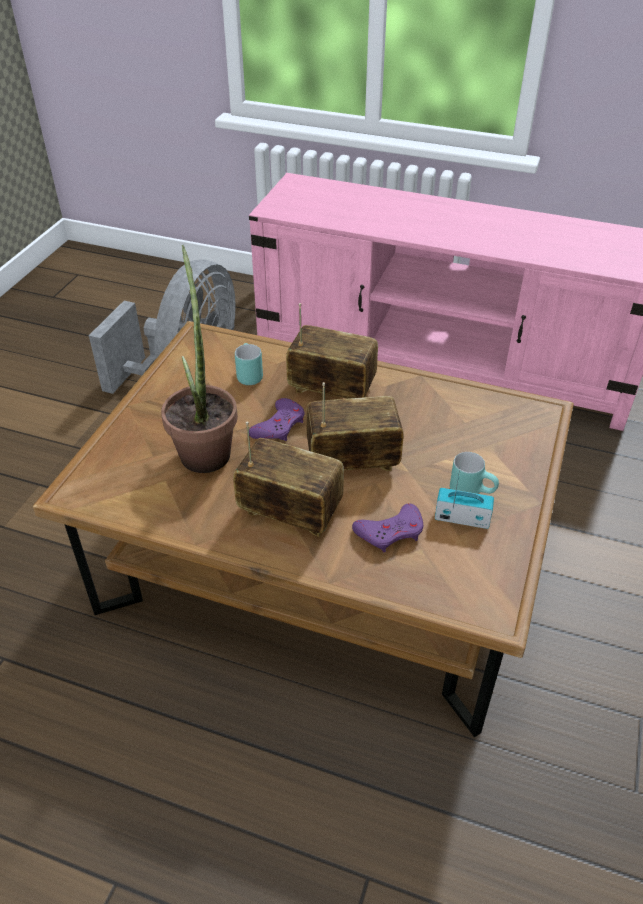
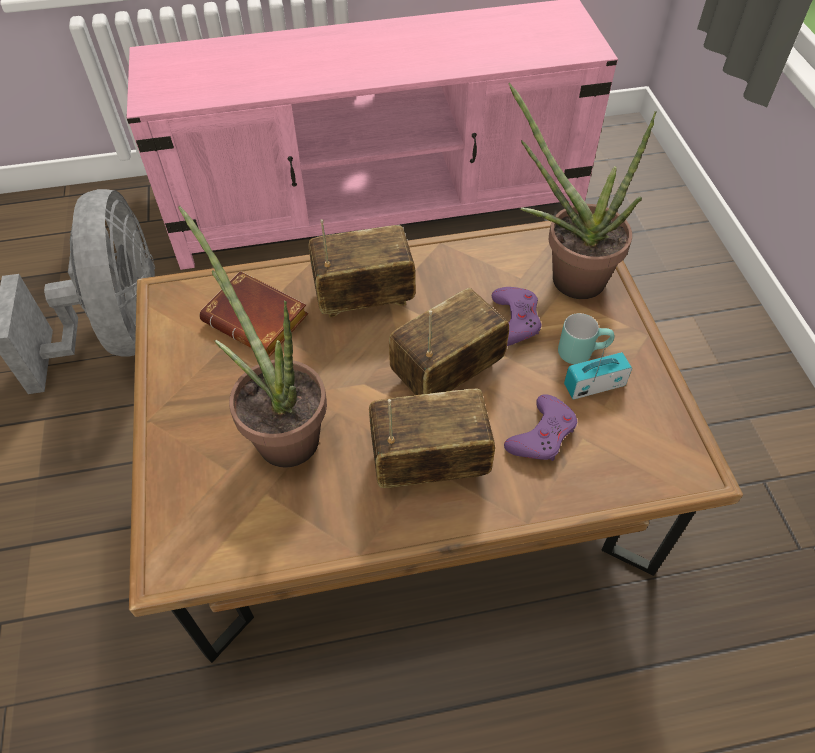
camera: 30 degrees left, 10 degrees up
turquoise mug [235,343,263,385] -> brown book [199,271,308,356]
purple game controller [249,398,305,441] -> purple game controller moved to [492,287,541,346]
none -> potted plant [509,83,657,299]

